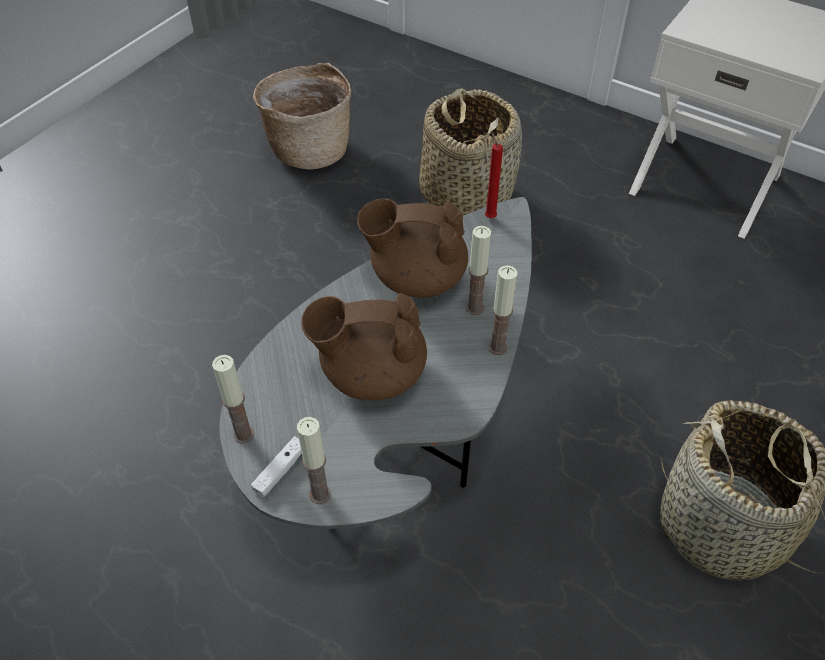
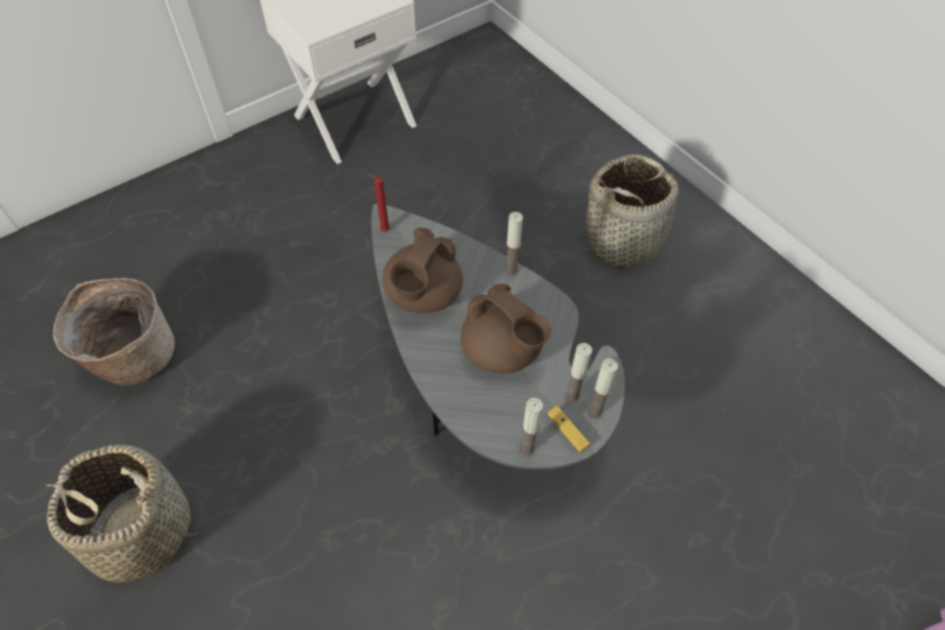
camera: 70 degrees left, 5 degrees up
white game controller [251,436,302,497] -> yellow game controller [548,406,590,453]
brown teapot [302,293,427,400] -> brown teapot turned 60 degrees counterclockwise [461,284,551,374]
basket [419,88,522,216] -> basket moved to [42,445,199,583]
candle [466,226,491,315] -> candle moved to [565,343,592,404]

